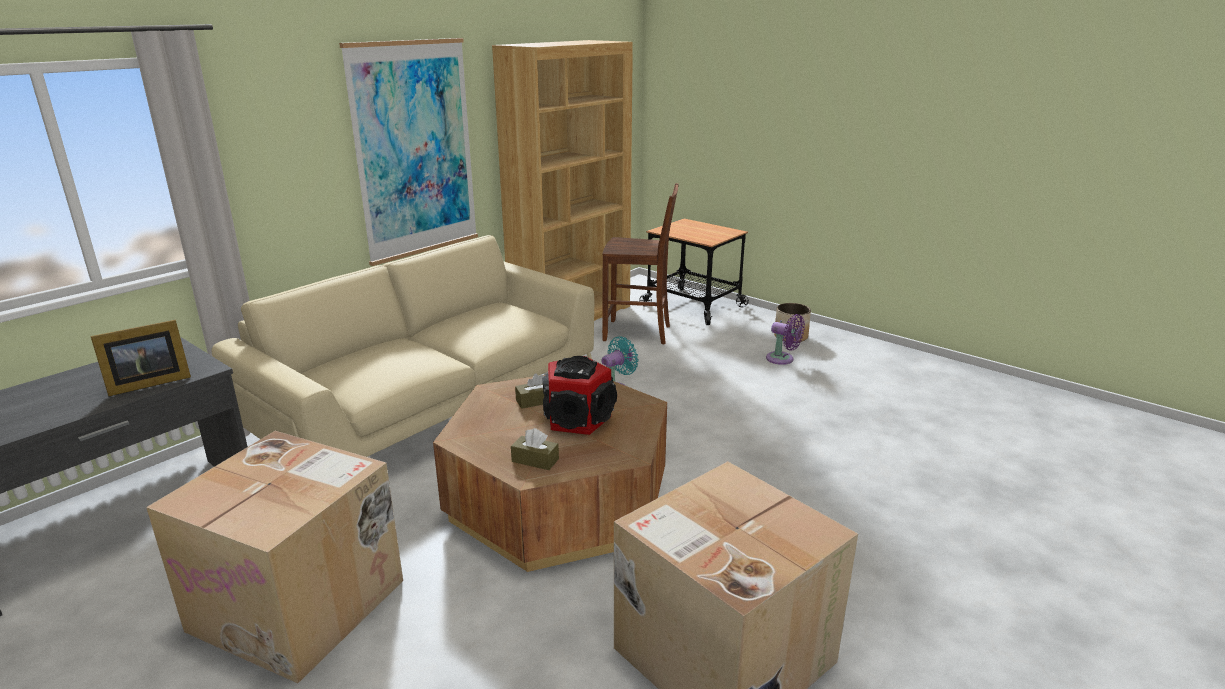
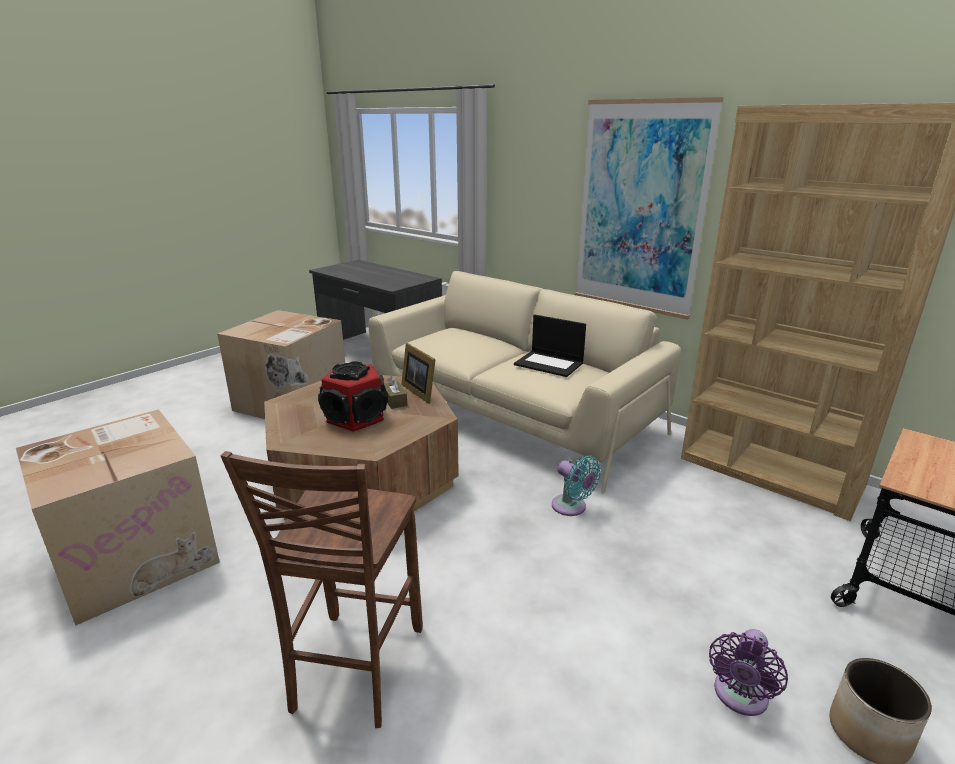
camera: 90 degrees right, 0 degrees up
picture frame [91,320,191,396] -> picture frame moved to [401,343,436,404]
brown tissue box [511,428,559,470] -> none
brown chair [602,183,679,344] -> brown chair moved to [221,451,423,728]
none -> laptop [514,314,586,377]

